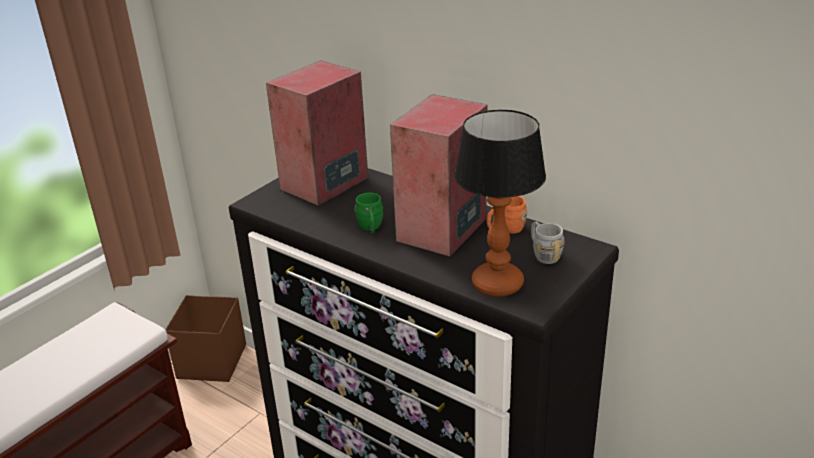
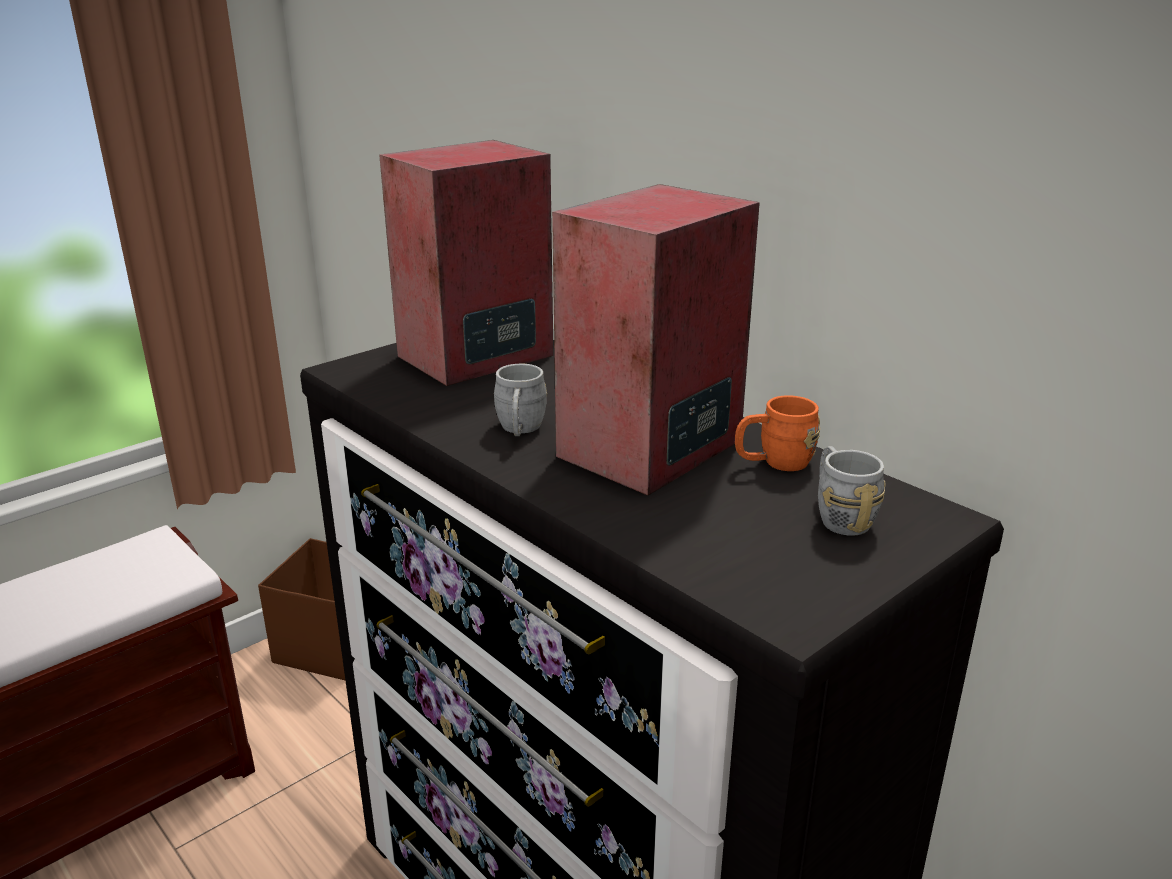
camera: 10 degrees right, 5 degrees down
green mug [355,193,383,233] -> grey mug [494,364,547,436]
table lamp [454,110,546,297] -> none

